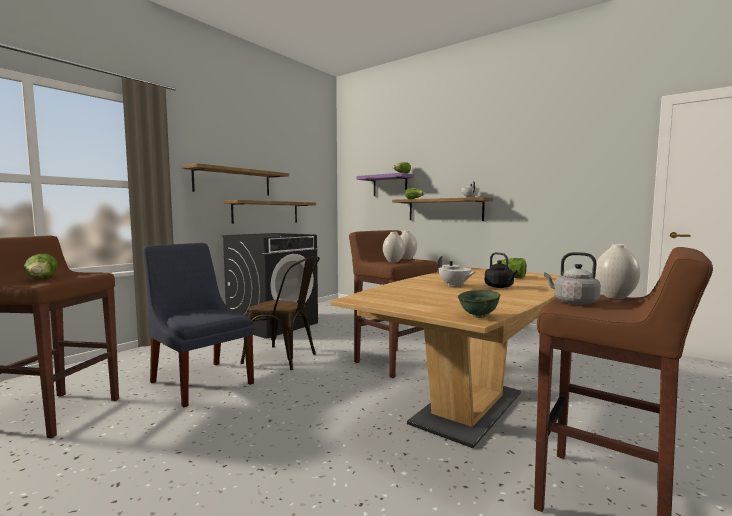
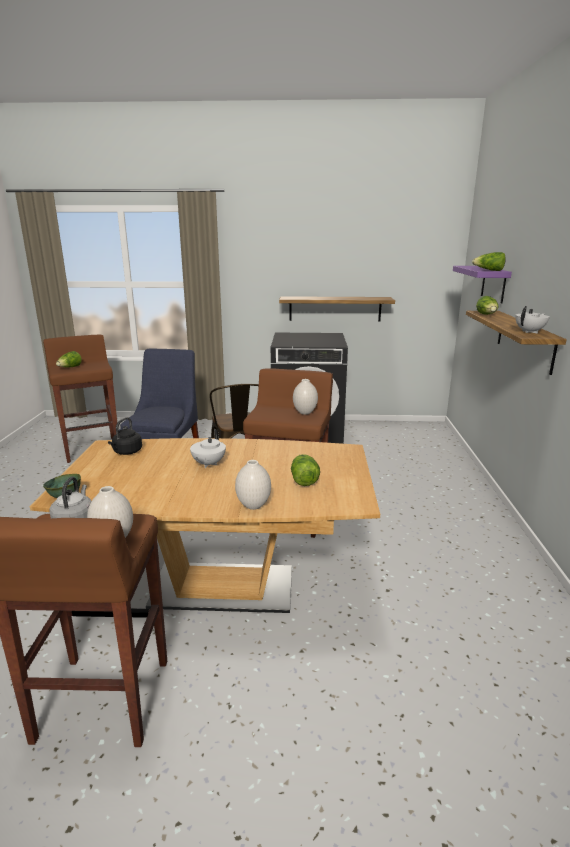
camera: 55 degrees right, 15 degrees up
shelf [182,163,289,195] -> none
white vase [383,232,405,262] -> white vase moved to [235,460,271,510]
black kettle [485,252,517,288] -> black kettle moved to [108,417,142,455]

